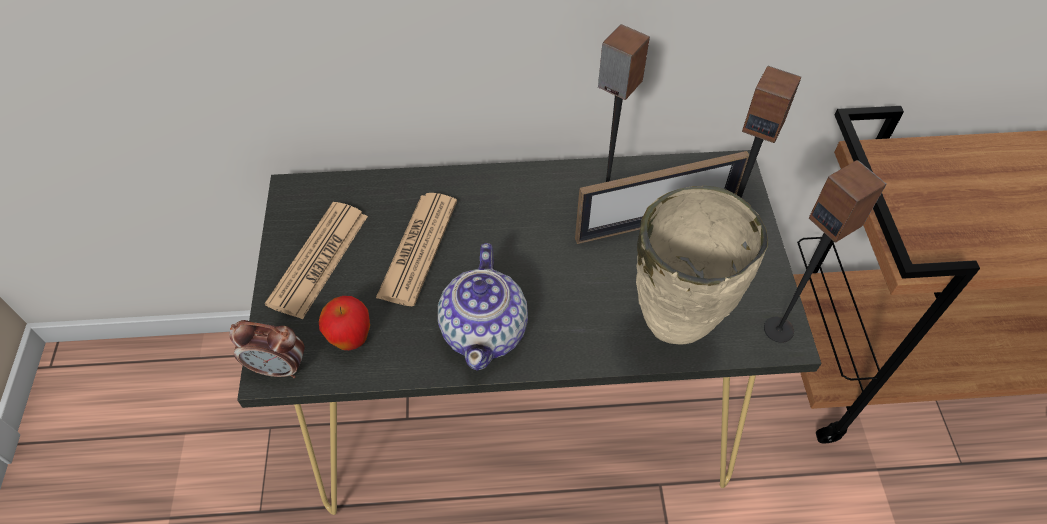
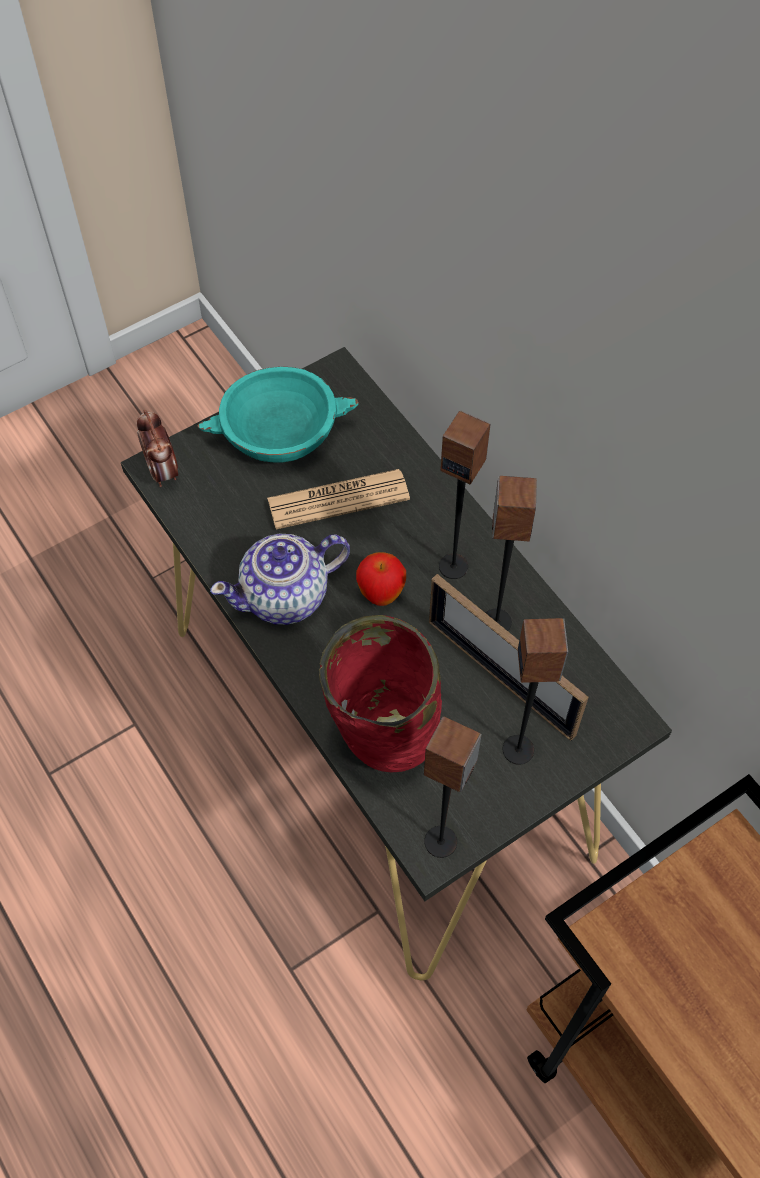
camera: 60 degrees right, 5 degrees up
newspaper [265,202,368,320] -> turquoise bowl [197,367,359,463]
apple [319,296,370,350] -> apple moved to [356,552,406,606]
beige vase [636,186,768,345] -> red vase [319,615,442,773]
none -> speaker [439,410,491,579]

